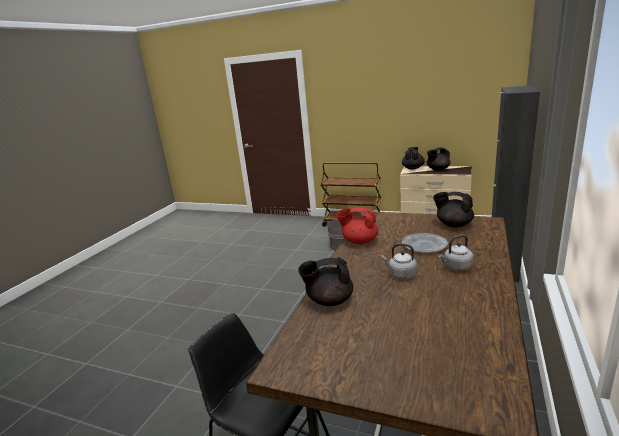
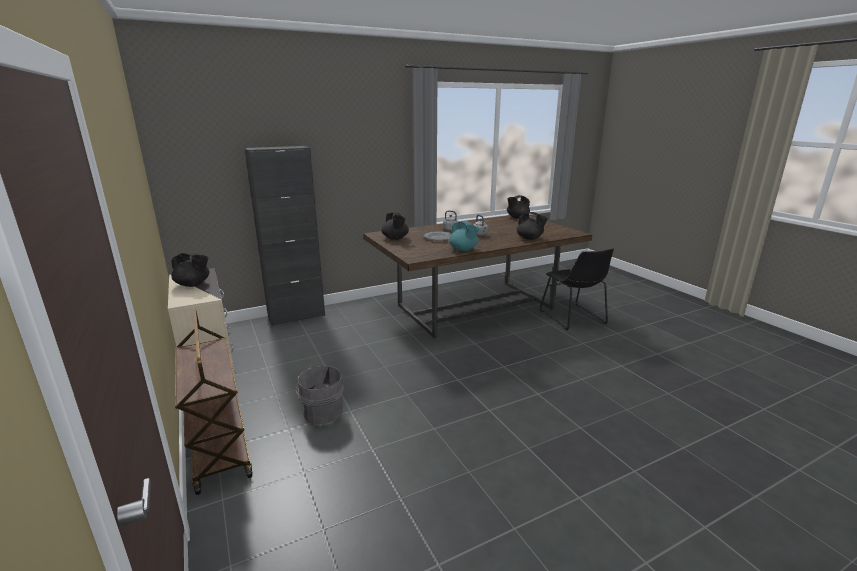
camera: 140 degrees left, 0 degrees up
red teapot [336,208,378,245] -> turquoise teapot [449,221,479,251]
black teapot [402,147,425,170] -> black teapot moved to [507,195,530,219]

